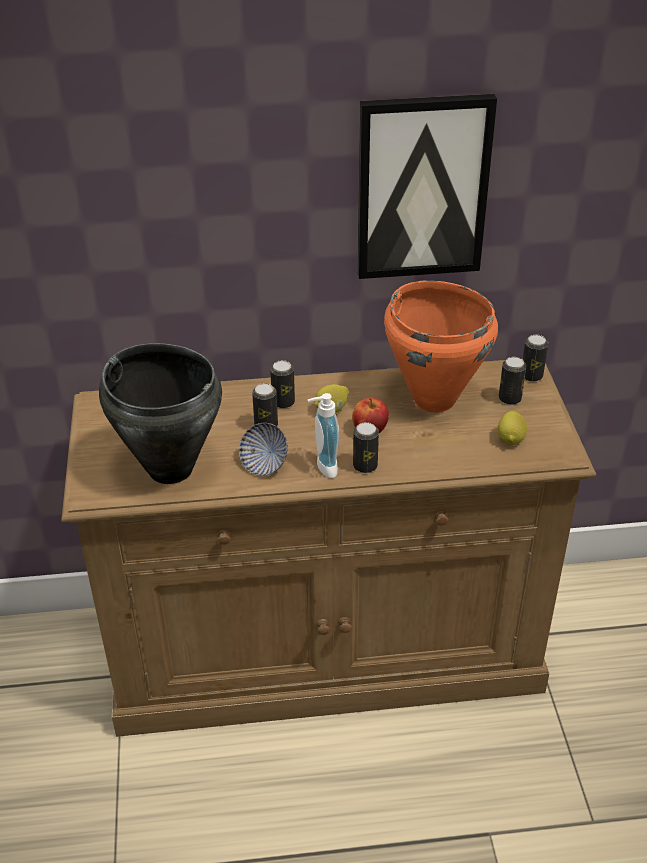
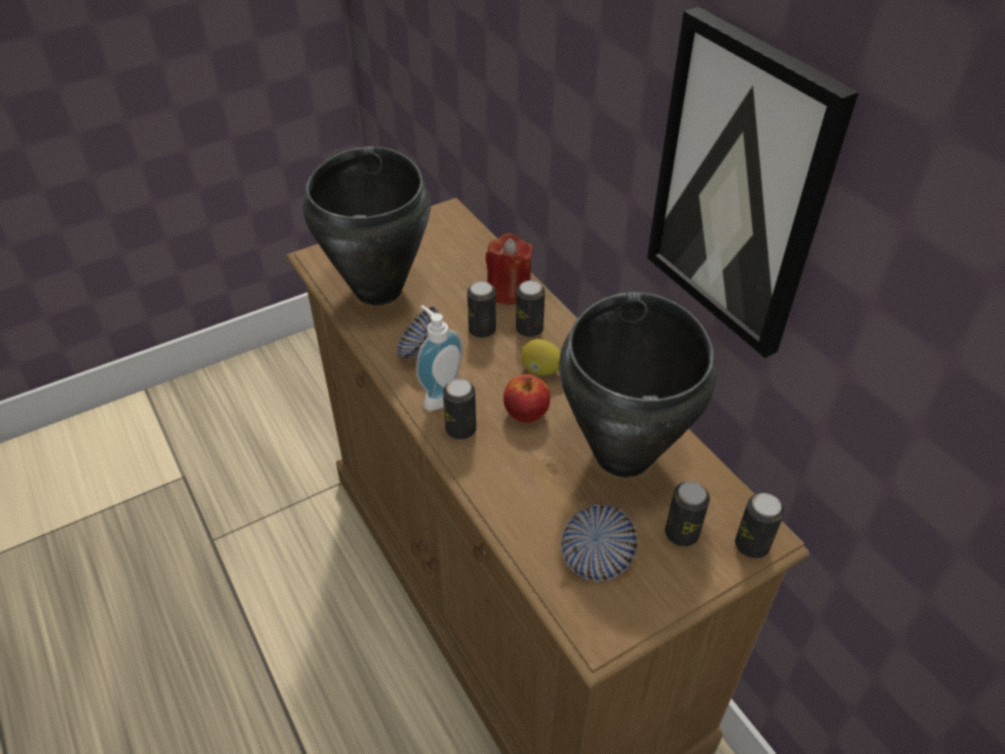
camera: 65 degrees right, 5 degrees up
orange cooking pot [384,280,498,413] -> black cooking pot [559,292,717,477]
lemon [498,411,527,445] -> bowl [561,504,638,581]
none -> red candle [486,233,533,304]

